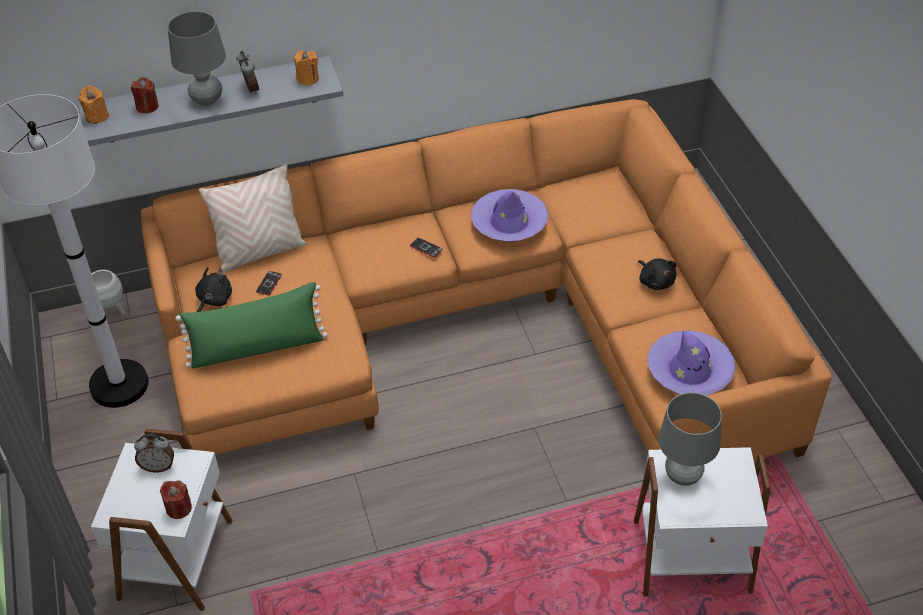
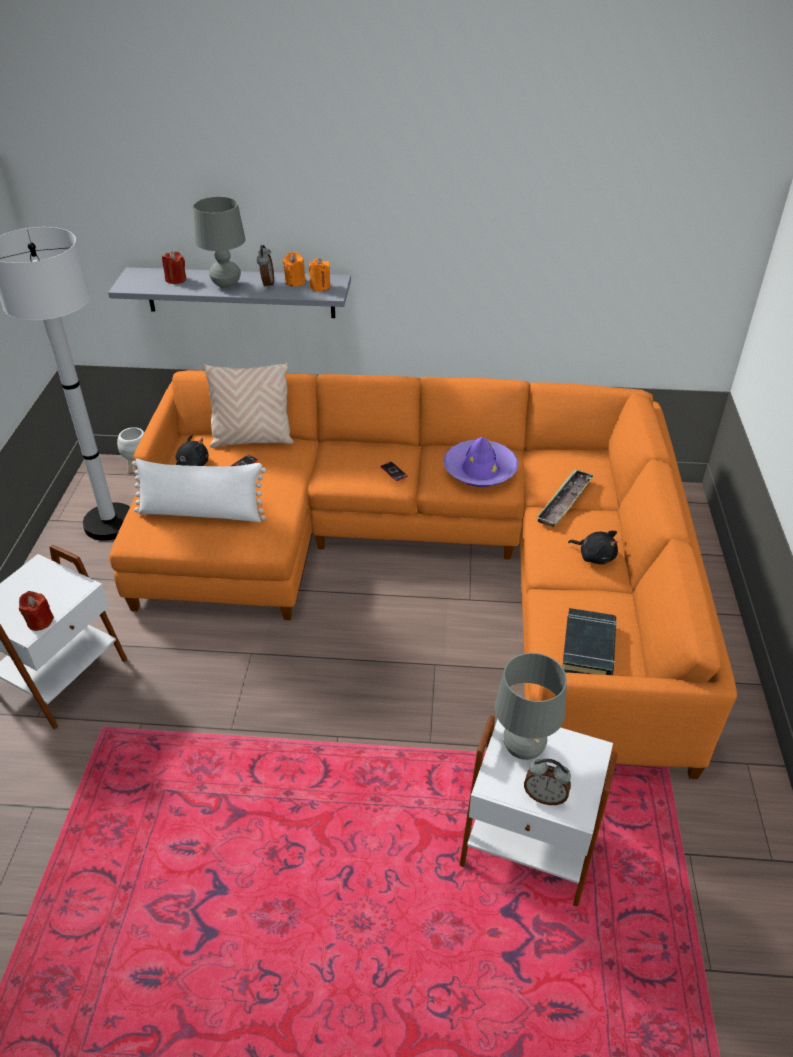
camera: 20 degrees right, 5 degrees down
orange candle [78,86,109,124] -> orange candle moved to [283,252,306,287]
alarm clock [134,434,174,473] -> alarm clock moved to [524,759,571,805]
green pillow [175,282,328,368] -> white pillow [132,459,267,522]
black plush toy [638,258,677,290] -> black plush toy turned 45 degrees counterclockwise [568,531,618,564]
purple hat [648,330,736,395] -> black book [562,608,617,675]
none -> tray [536,469,595,527]

